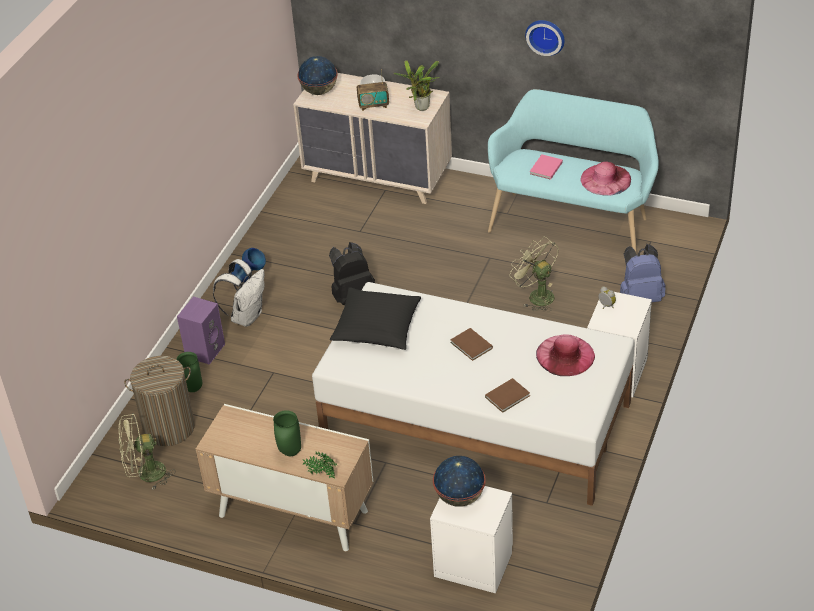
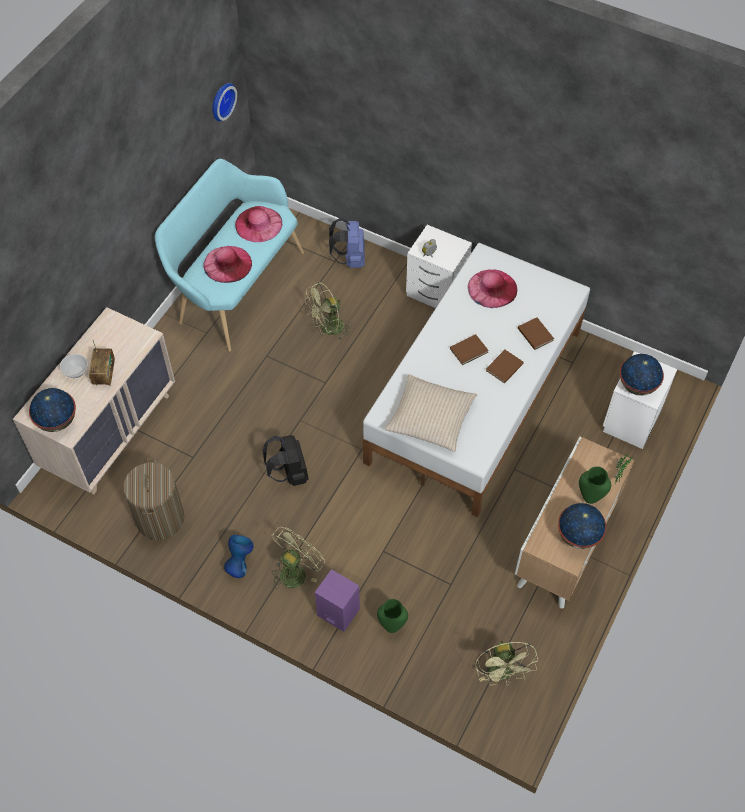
camera: 85 degrees left, 15 degrees up
laundry basket [124,356,195,446] -> laundry basket moved to [123,459,184,540]
white backpack [213,259,265,327] -> green fan [272,527,325,589]
black pillow [330,287,421,350] -> beige pillow [385,374,477,452]
potted plant [394,60,439,111] -> none
wall clock [525,20,564,56] -> wall clock moved to [212,83,237,121]
pink book [530,154,563,180] -> pink hat [204,246,252,283]
none -> brown book [486,350,524,384]
none -> globe [558,503,606,549]

